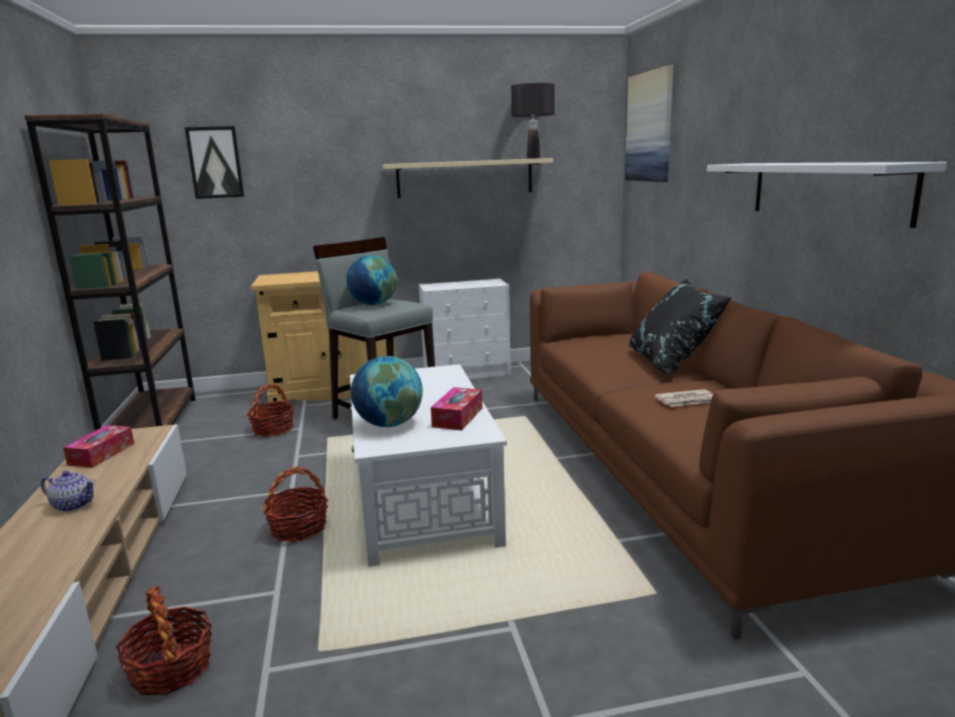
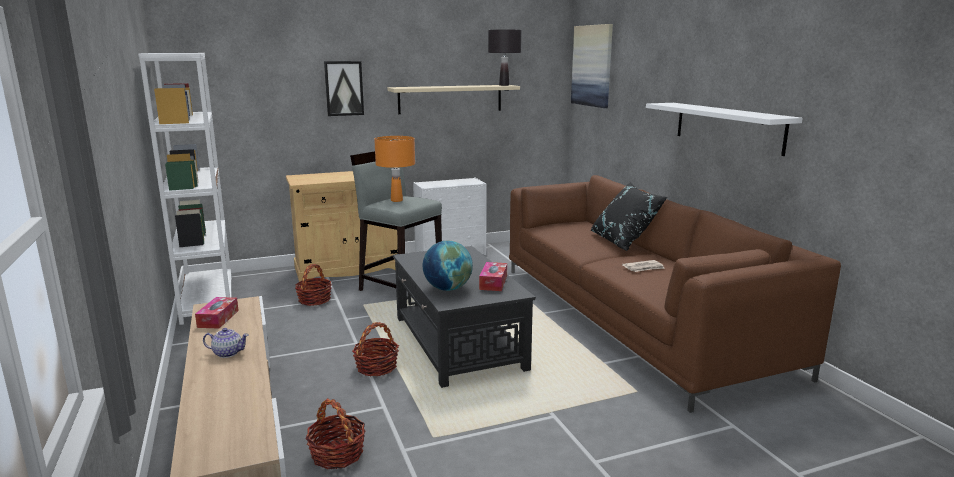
camera: 10 degrees left, 0 degrees up
brown bookcase [24,113,196,431] -> white bookcase [138,53,232,325]
picture [185,126,244,199] -> picture moved to [324,61,364,116]
globe [346,255,397,305] -> orange table lamp [374,136,415,202]
white coffee table [350,364,507,567] -> black coffee table [393,246,536,388]

